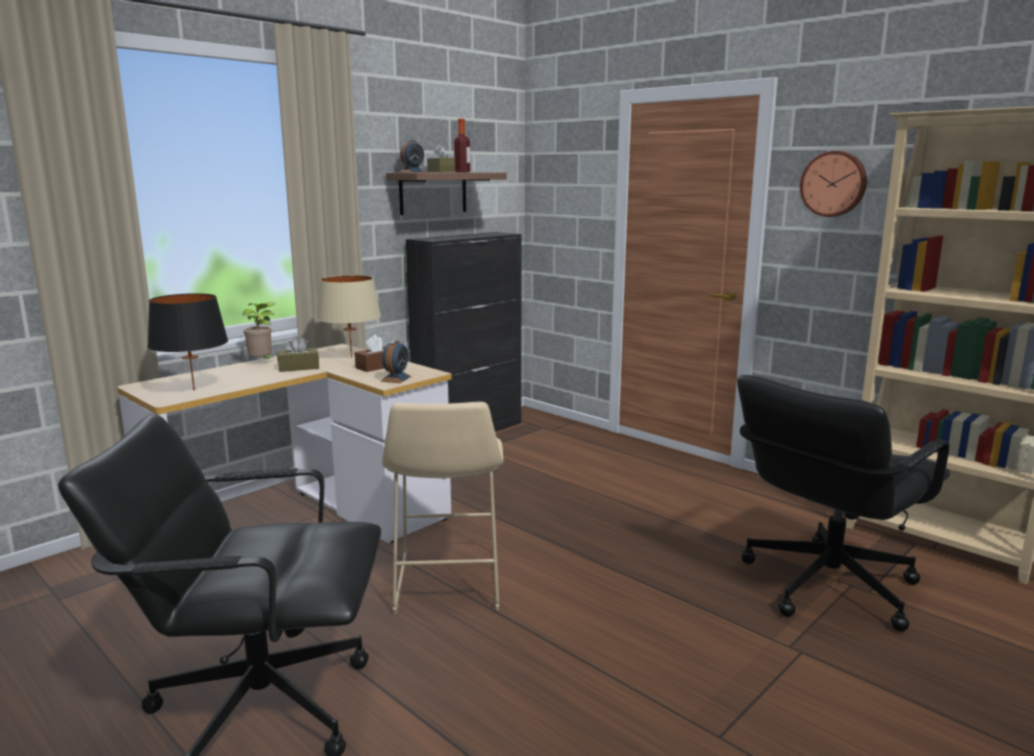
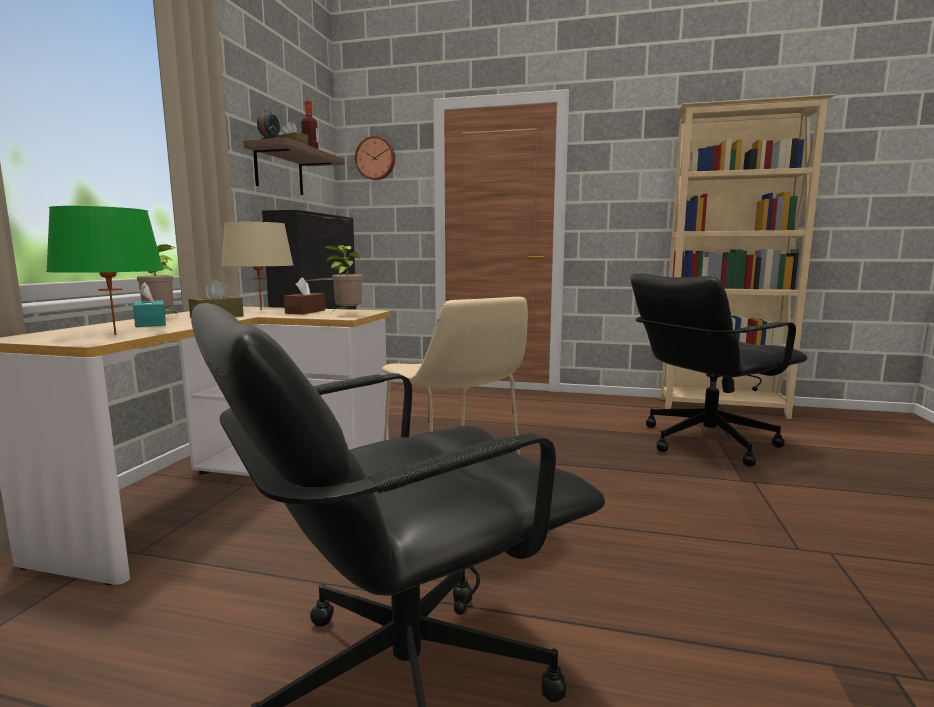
camera: 30 degrees left, 5 degrees down
black table lamp [147,293,228,391] -> green table lamp [46,206,164,335]
alarm clock [380,341,412,383] -> potted plant [325,245,363,313]
black office chair [737,375,950,632] -> black office chair turned 45 degrees clockwise [631,273,807,467]
wall clock [800,151,867,217] -> wall clock moved to [355,136,395,180]
none -> turquoise tissue box [133,282,166,327]

